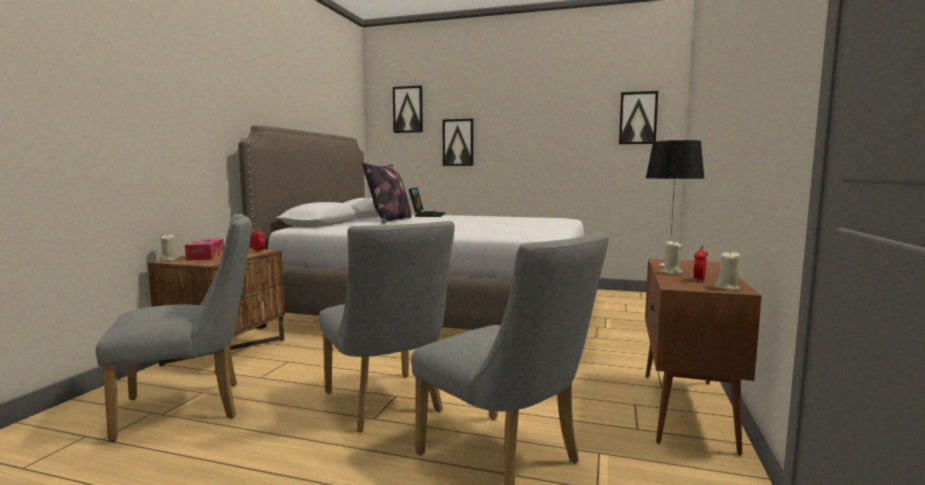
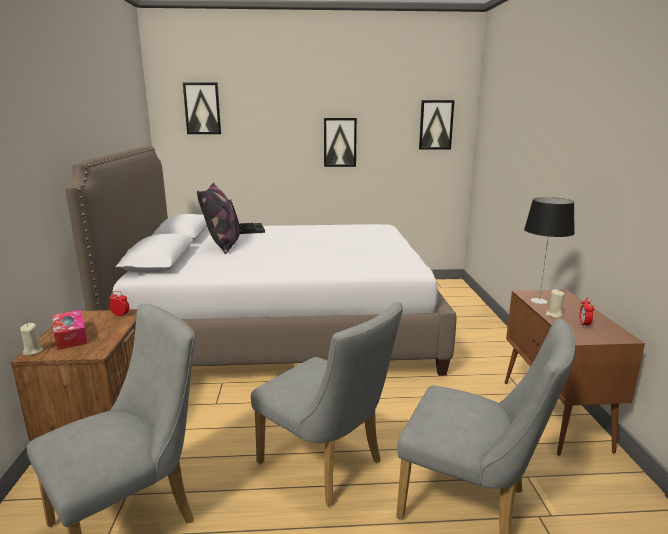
camera: 20 degrees left, 10 degrees up
picture [443,119,474,166] -> picture moved to [324,118,357,167]
beige candle [715,251,740,290] -> none

